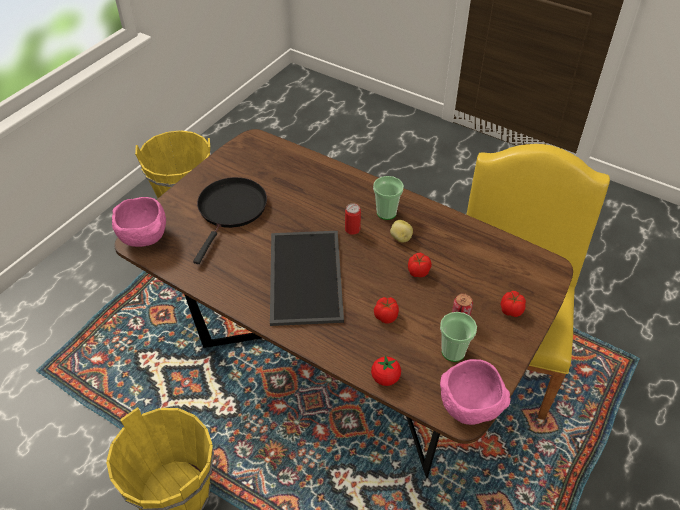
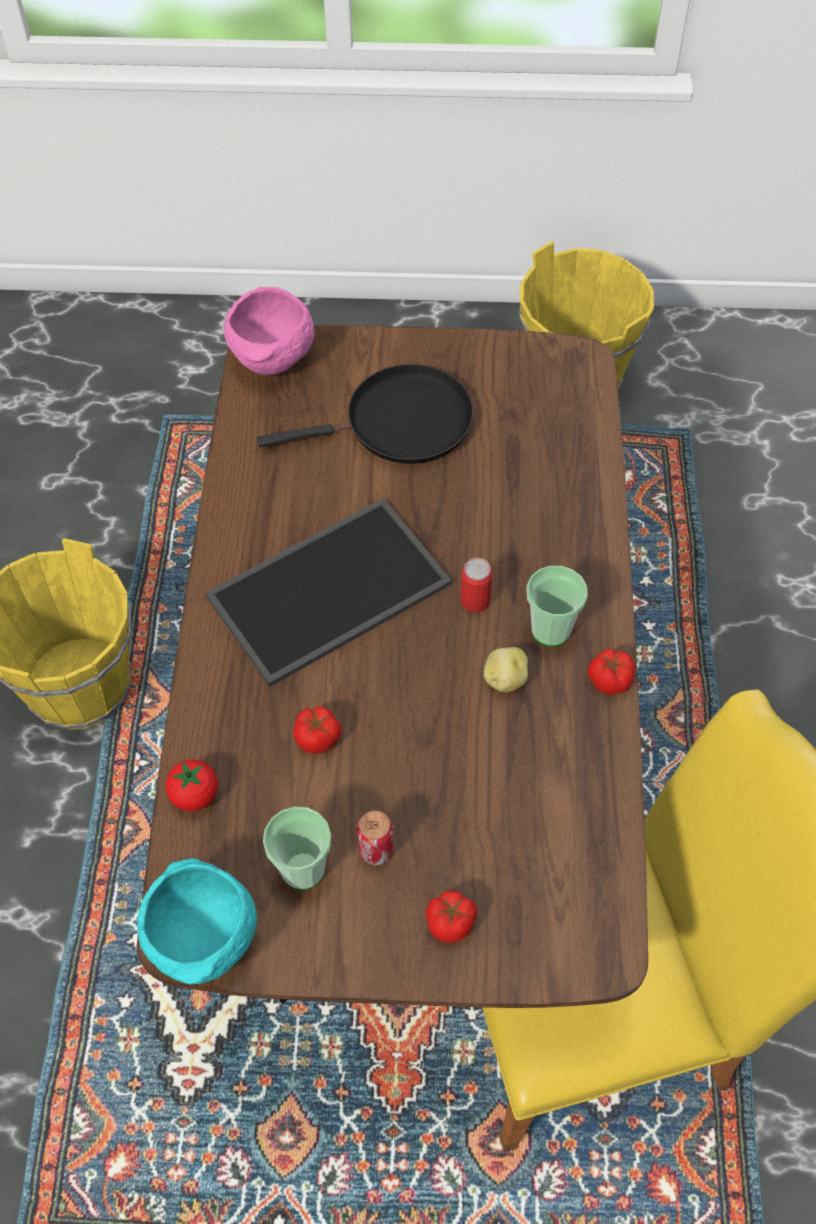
camera: 60 degrees right, 10 degrees up
tomato [408,253,432,277] -> tomato moved to [588,648,635,695]
pink bowl [440,359,510,425] -> turquoise bowl [137,858,257,984]

